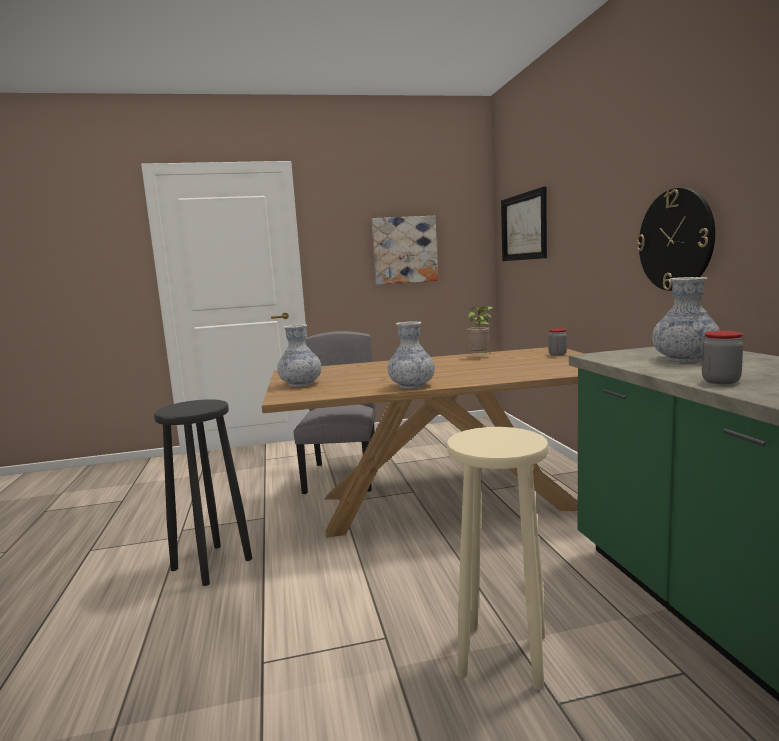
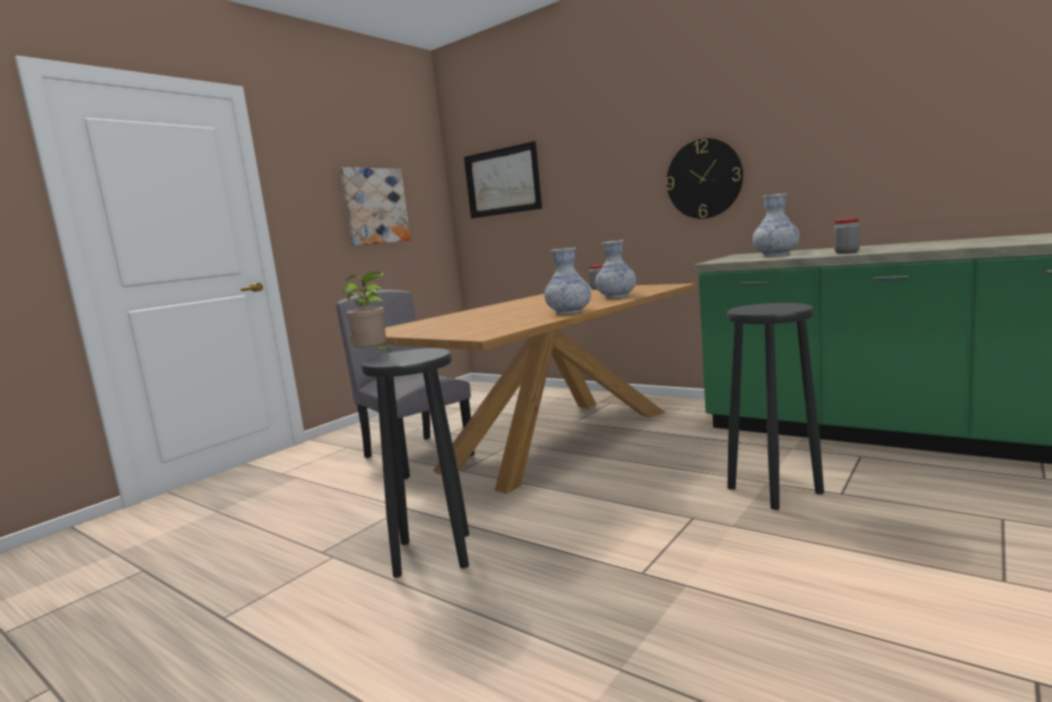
camera: 40 degrees left, 0 degrees up
vase [277,324,322,387] -> vase moved to [595,240,636,298]
beige stool [447,427,549,690] -> black stool [727,303,824,510]
potted plant [467,307,493,355] -> potted plant moved to [343,272,392,352]

